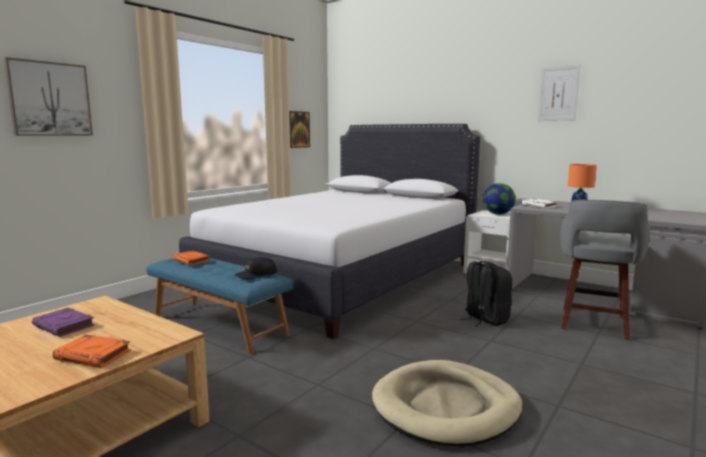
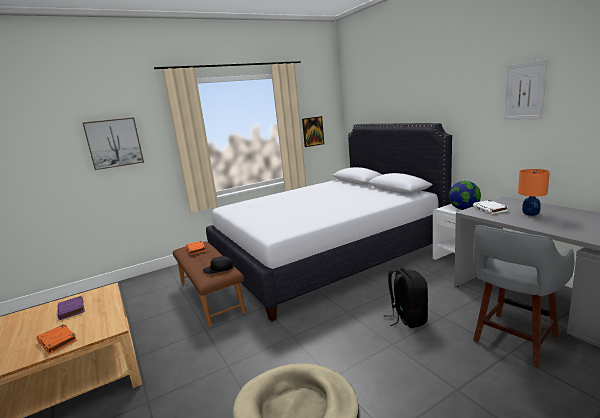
camera: 25 degrees right, 5 degrees up
blue bench [146,258,293,354] -> brown bench [173,242,246,327]

